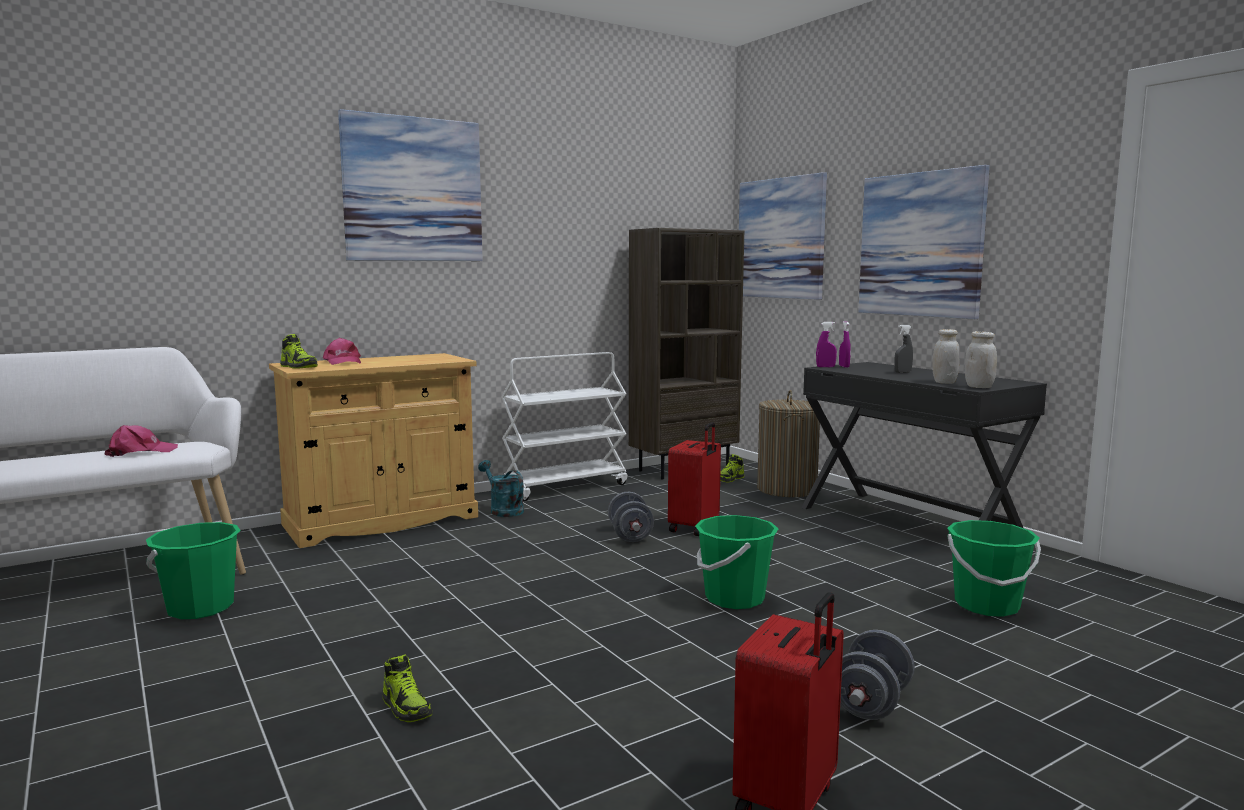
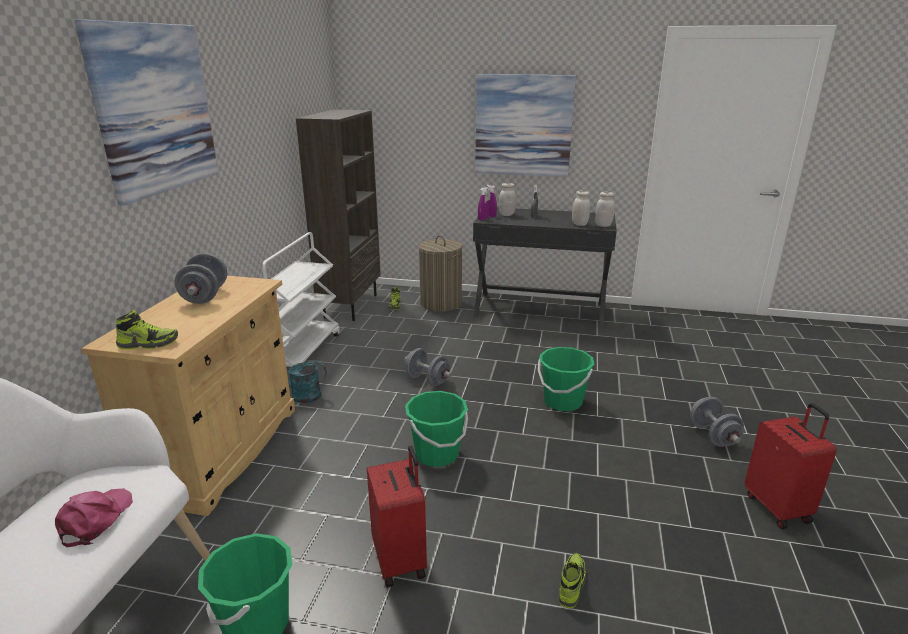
camera: 45 degrees left, 15 degrees up
pink cap [323,338,361,365] -> none
shoe [382,654,433,722] -> shoe turned 75 degrees counterclockwise [559,553,586,608]
red suitcase [668,422,721,536] -> red suitcase moved to [367,446,427,587]
picture [739,172,827,300] -> none
green bucket [947,520,1041,617] -> green bucket moved to [405,391,468,467]
none -> grey dumbbell [174,253,227,304]
none -> white jar [499,183,516,216]

